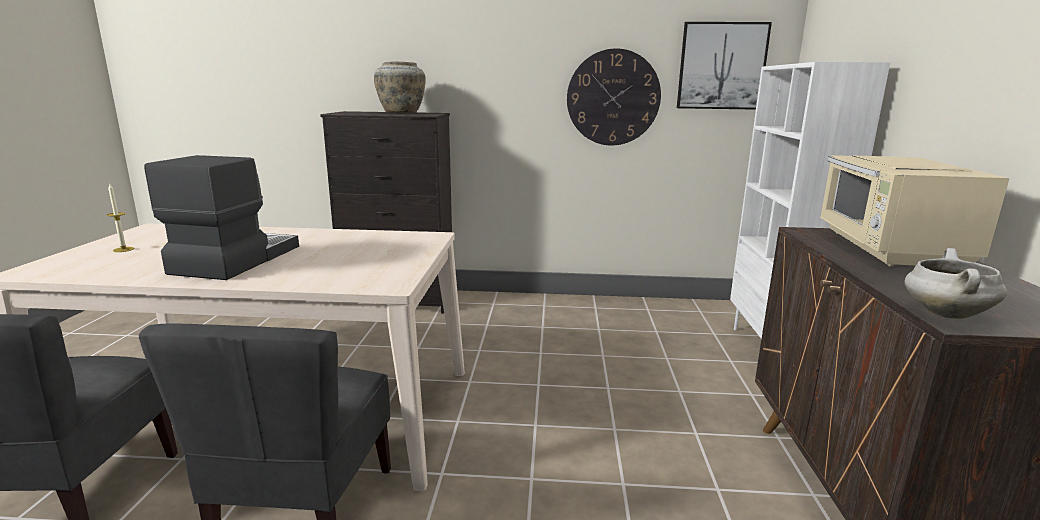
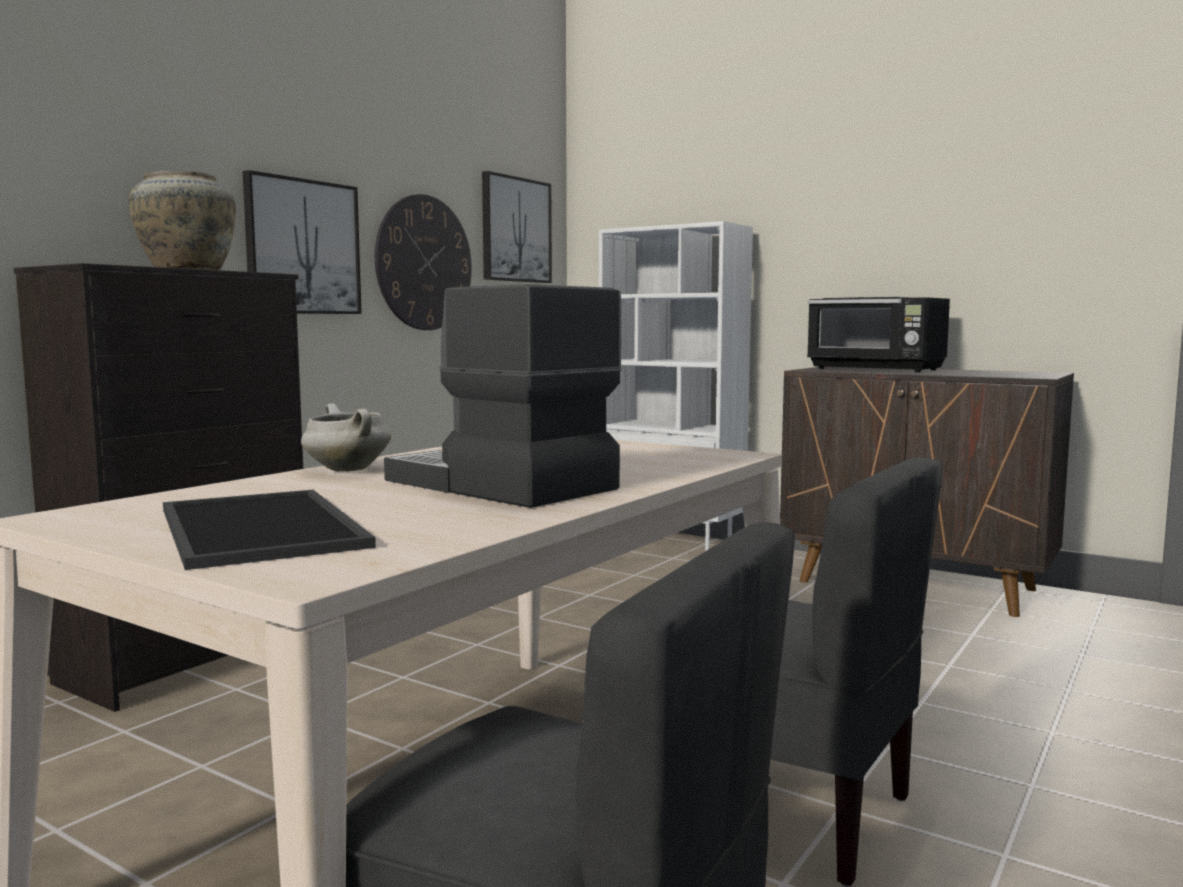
camera: 60 degrees left, 10 degrees down
candle [107,184,135,252] -> tray [163,490,376,570]
beige microwave [820,155,1010,267] -> black microwave [807,297,950,372]
white cooking pot [904,248,1007,319] -> white cooking pot moved to [301,403,391,472]
none -> picture [242,170,362,314]

